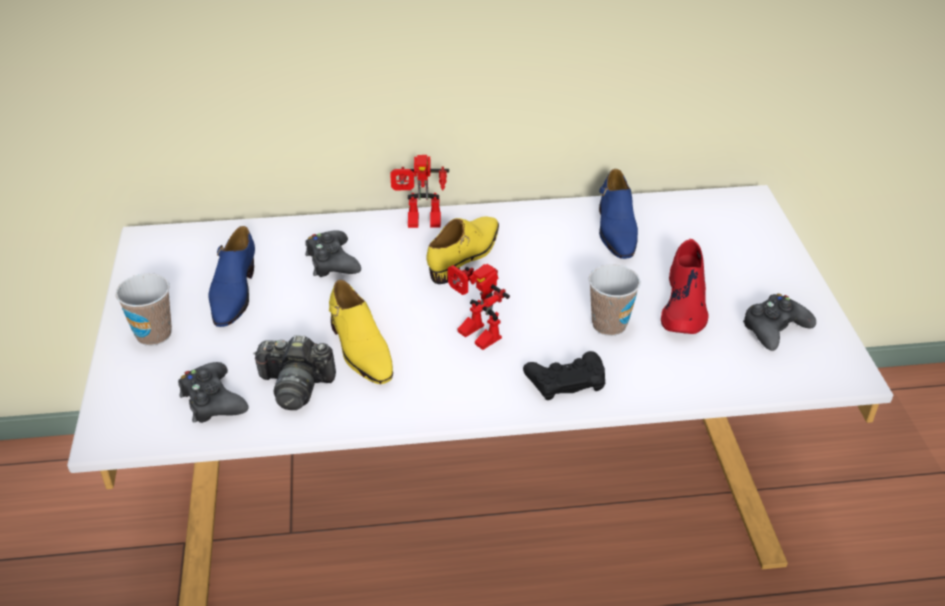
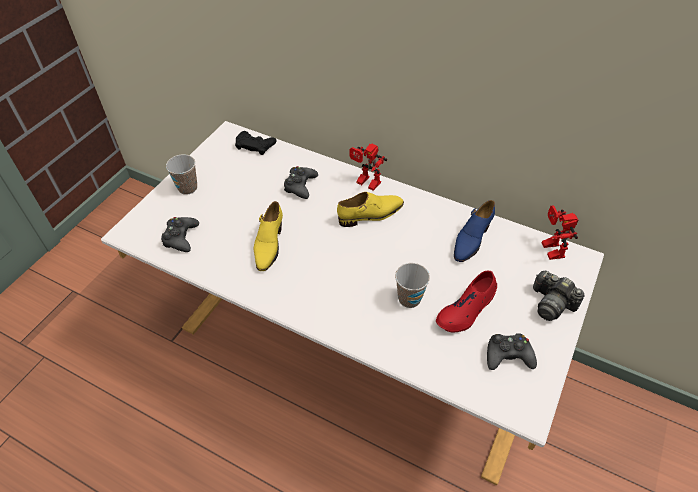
camera: 35 degrees right, 10 degrees up
blue shoe [208,226,255,327] -> none
camera [253,335,336,410] -> camera moved to [533,271,585,321]
toy robot [448,264,510,350] -> toy robot moved to [542,206,578,260]
black game controller [523,351,605,400] -> black game controller moved to [235,131,276,155]

